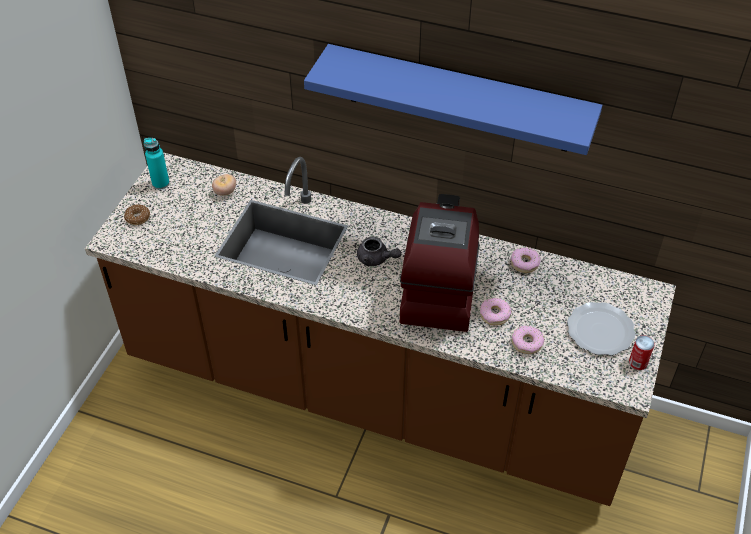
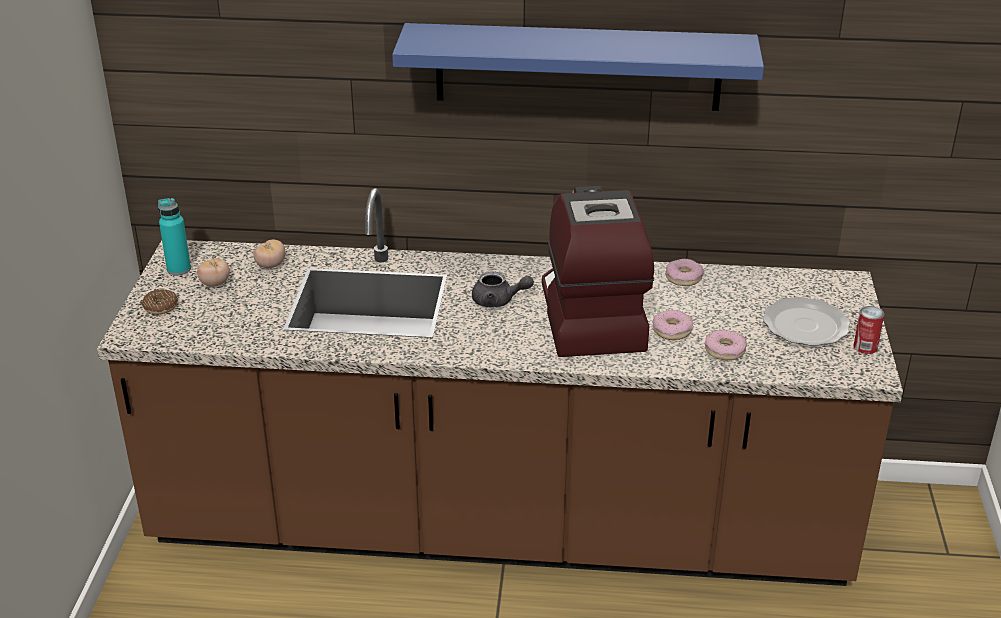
camera: 15 degrees left, 15 degrees down
none -> tomato [197,258,230,287]

